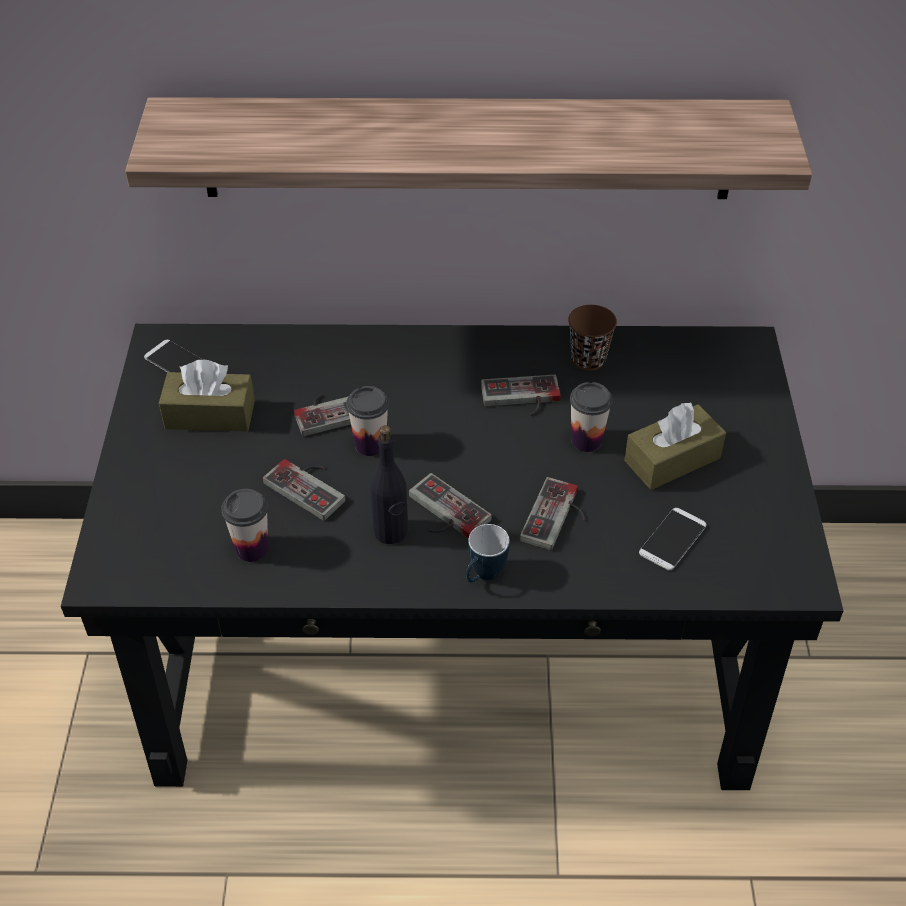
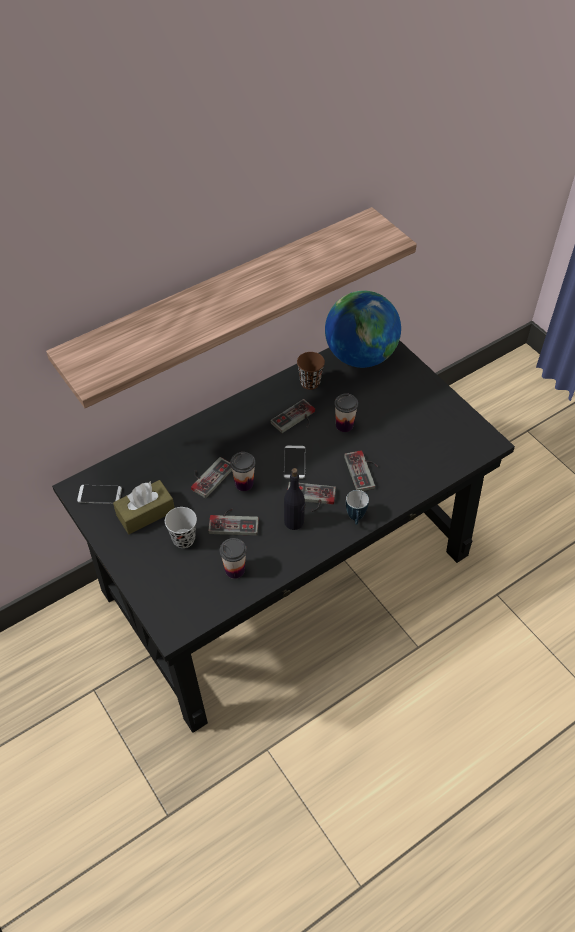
camera: 35 degrees left, 5 degrees up
brown tissue box [624,402,726,490] -> none
phone [639,508,706,571] -> phone moved to [284,446,305,479]
none -> black cup [165,507,197,548]
none -> globe [325,291,401,368]

